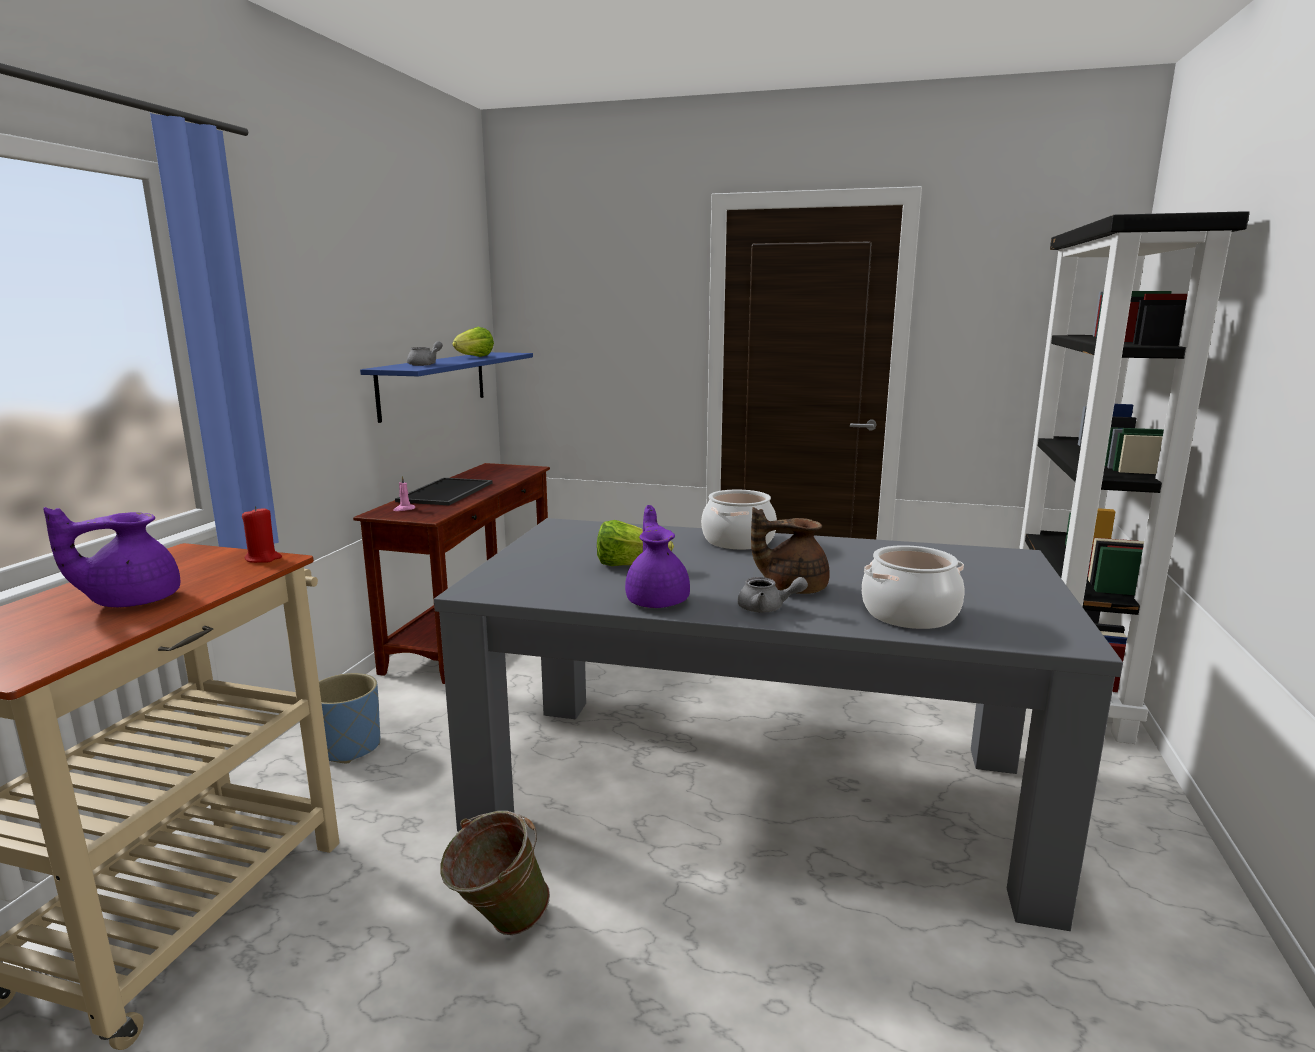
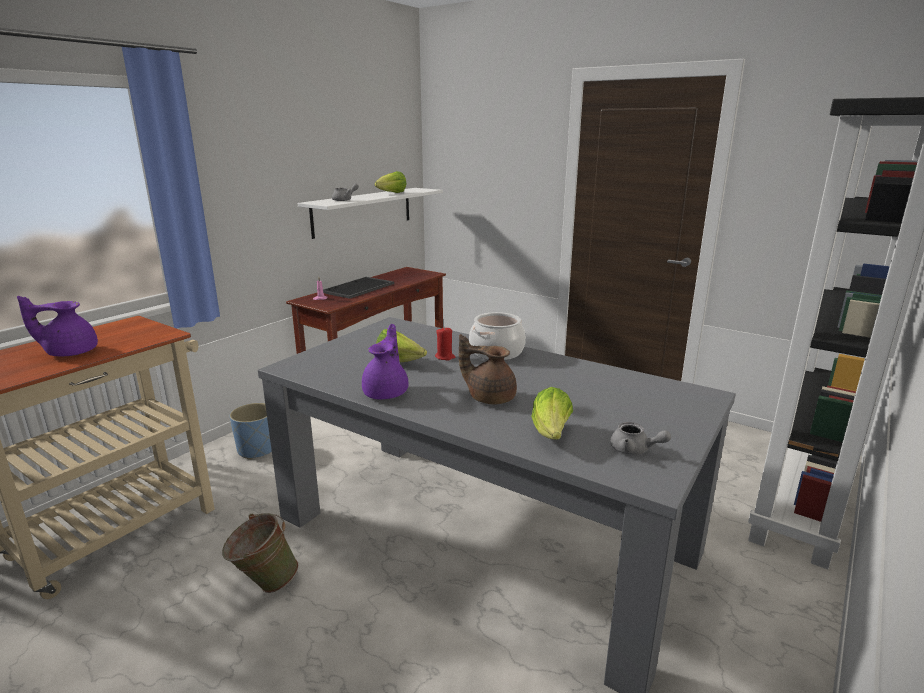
camera: 20 degrees right, 5 degrees up
red candle [242,506,282,563] -> red candle moved to [435,327,455,360]
blue shelf [360,352,533,423] -> white shelf [298,188,443,239]
grey teapot [737,577,808,613] -> grey teapot moved to [610,422,671,455]
cooking pot [862,545,964,629] -> lettuce [531,387,573,440]

